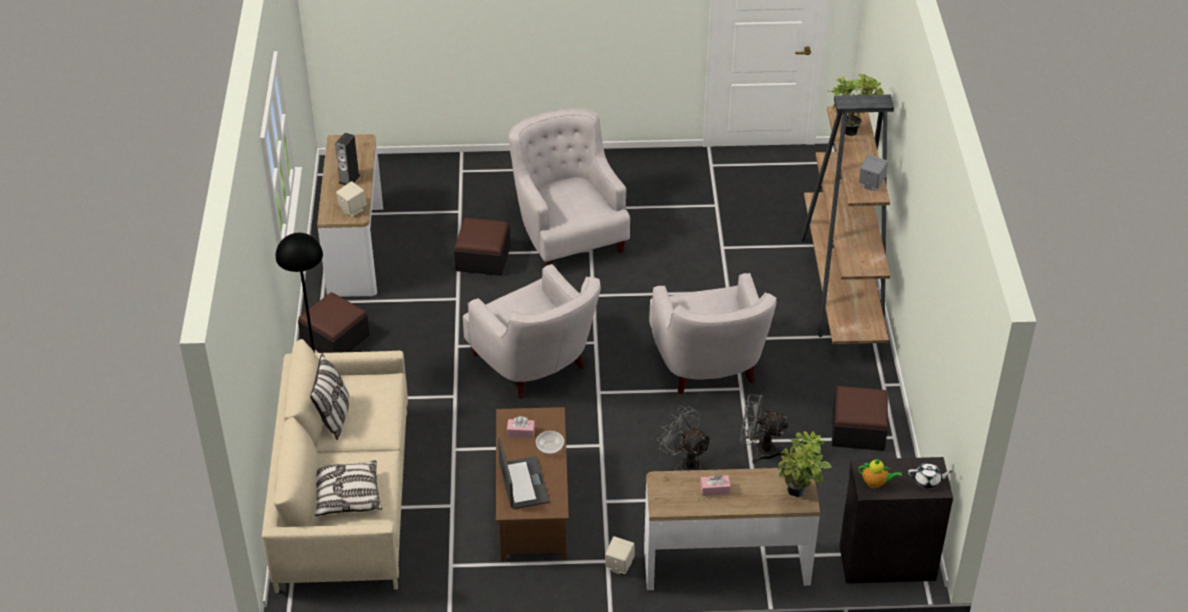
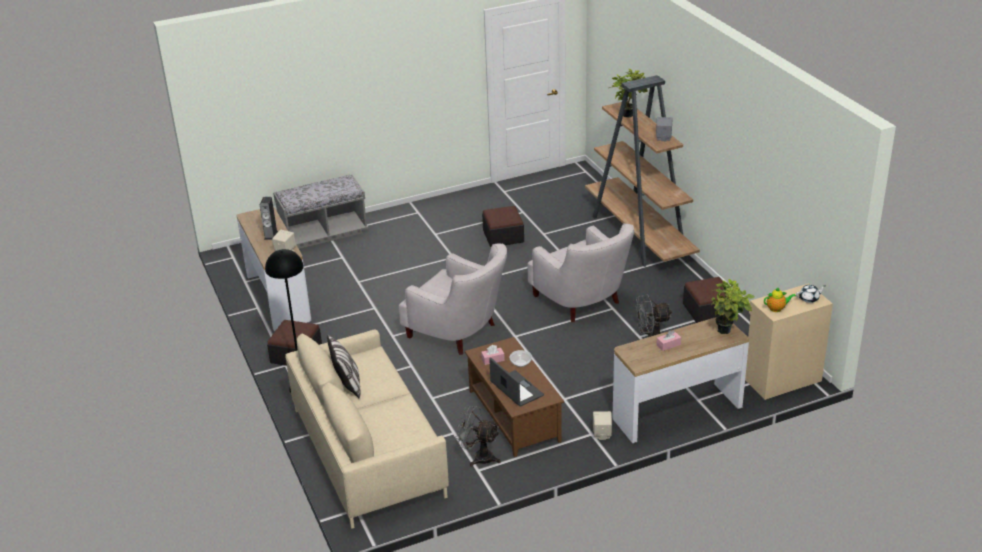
camera: 20 degrees left, 10 degrees down
pillow [315,460,382,516] -> none
ottoman [454,218,511,276] -> ottoman moved to [482,206,524,247]
white armchair [509,108,630,266] -> none
grey fan [657,406,712,471] -> grey fan moved to [455,405,501,467]
black cabinet [839,457,953,584] -> beige cabinet [745,283,833,400]
none -> grey bench [273,175,368,249]

